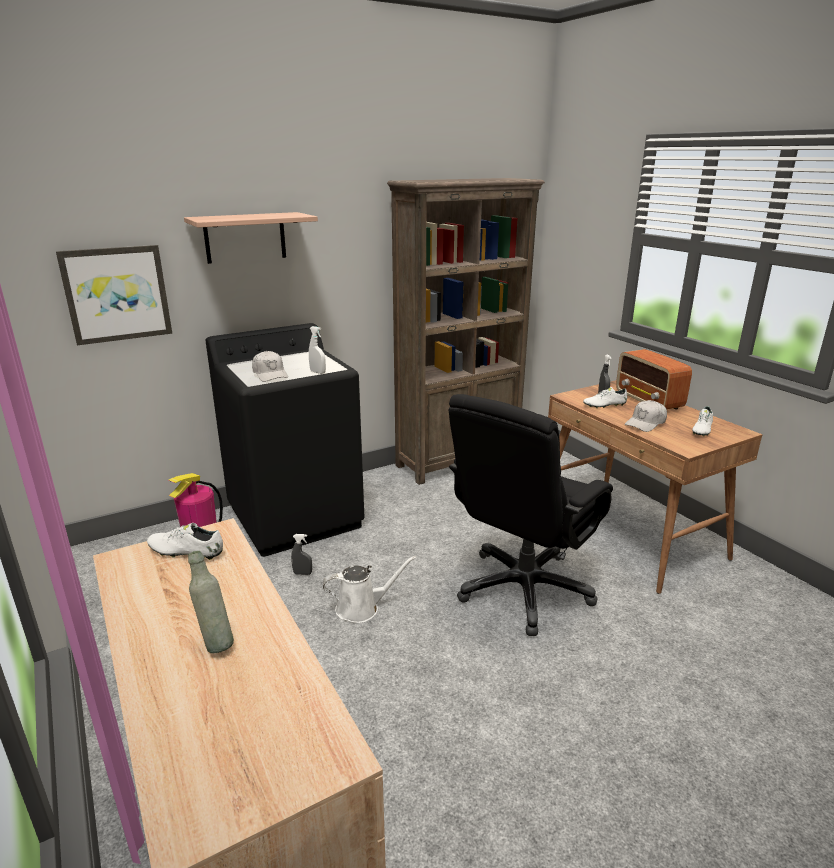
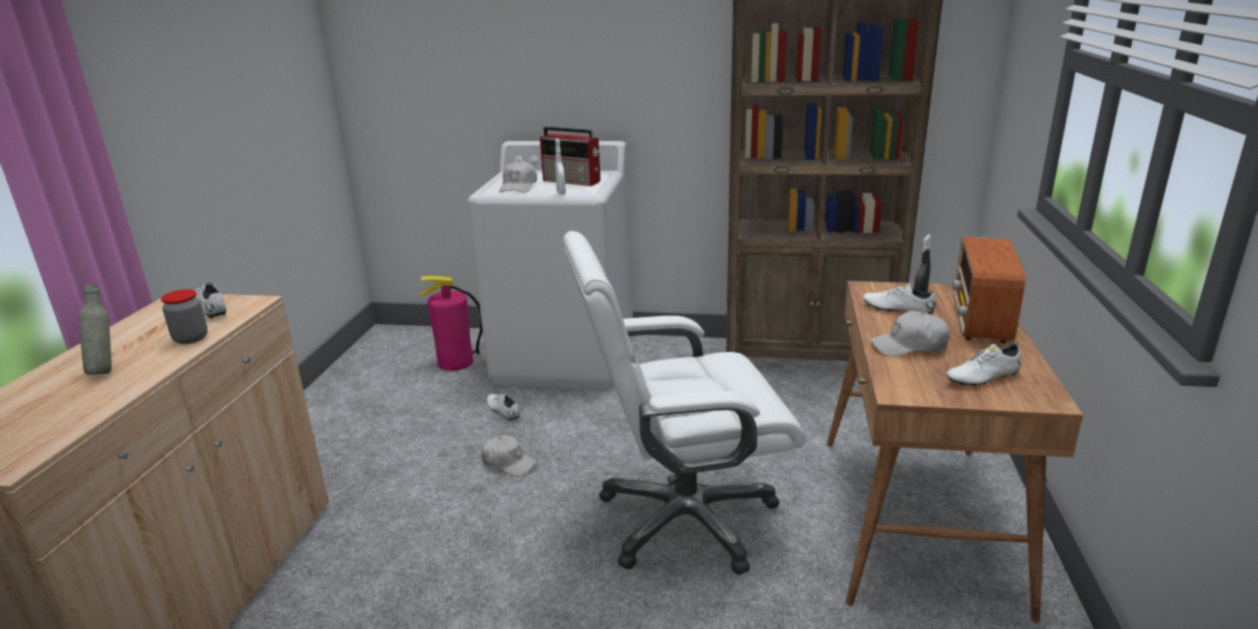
camera: 40 degrees right, 0 degrees up
picture [56,245,172,345] -> none
shelf [184,212,318,264] -> none
black washing machine [206,323,365,557] -> white washing machine [467,141,633,390]
grey spray bottle [291,534,312,575] -> white shoe [487,394,520,421]
white watering can [323,556,416,623] -> white cap [481,435,537,476]
black office chair [449,394,613,636] -> white office chair [563,231,806,575]
none -> jar [161,289,208,344]
none -> radio [540,127,601,186]

